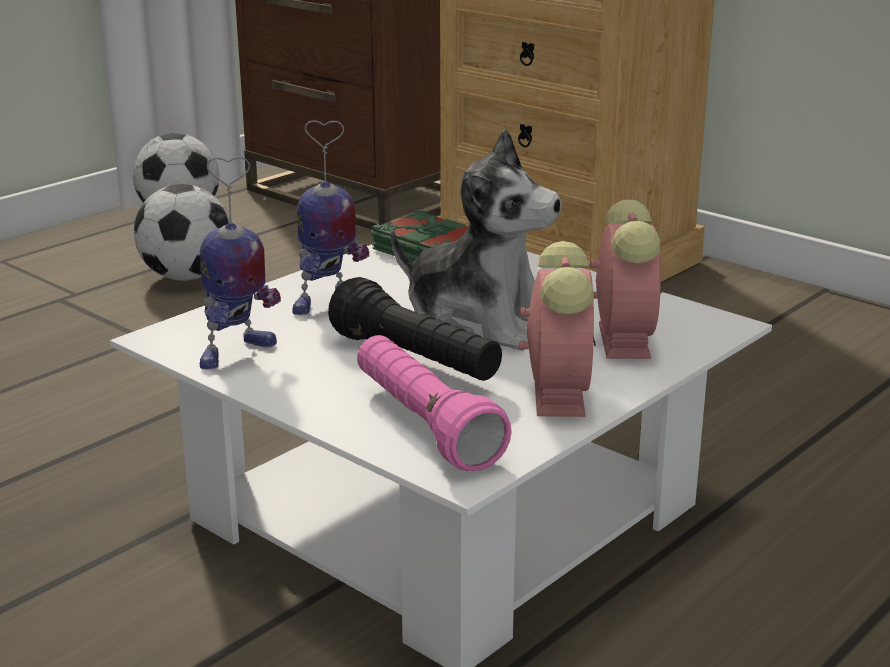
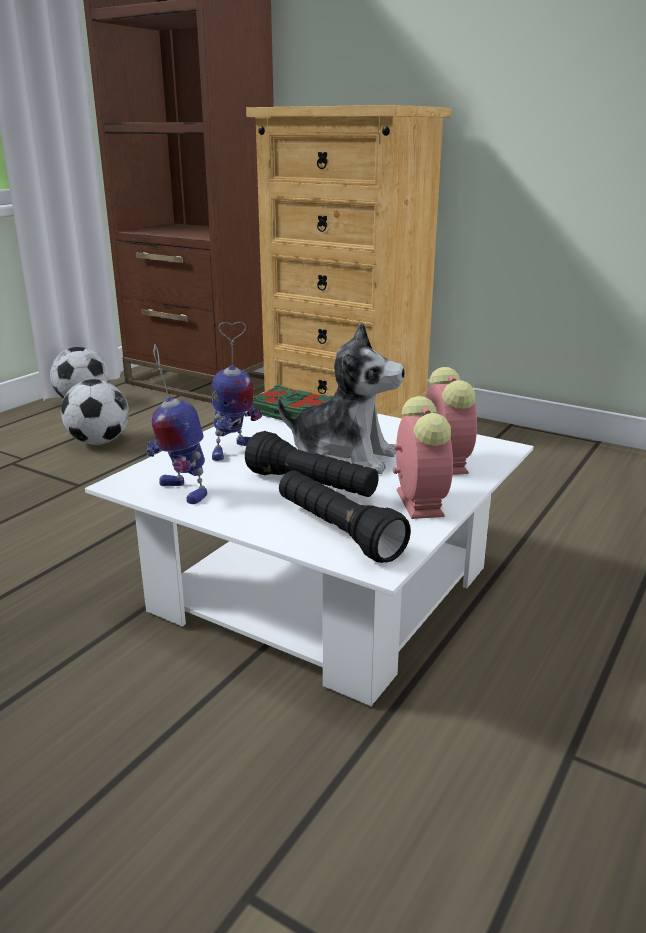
camera: 10 degrees left, 0 degrees up
toy robot [200,157,281,370] -> toy robot turned 105 degrees clockwise [146,344,207,504]
pink flashlight [357,335,512,471] -> black flashlight [279,470,411,563]

